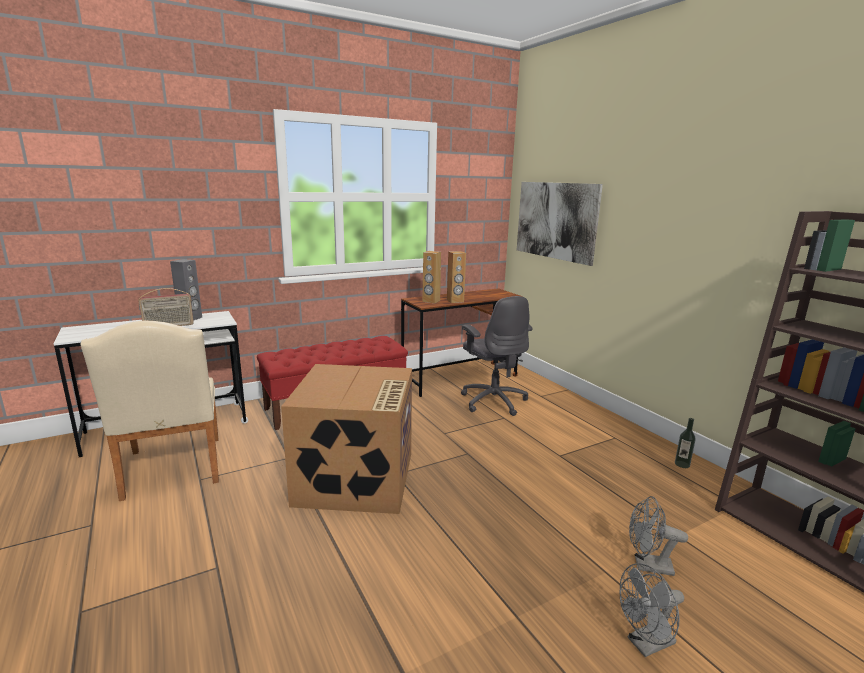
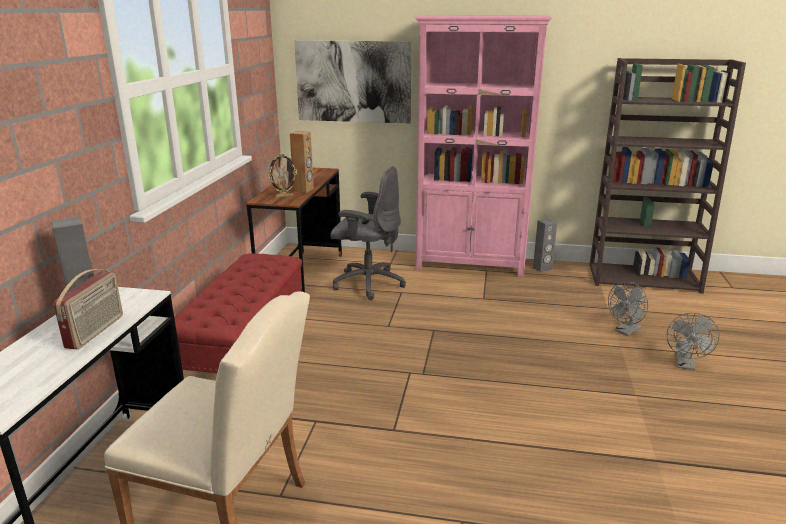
camera: 50 degrees left, 5 degrees up
cardboard box [281,364,412,514] -> none
brown speaker [422,251,441,303] -> picture frame [268,153,297,198]
bottle [675,418,696,468] -> grey speaker [533,219,557,272]
none -> pink bookcase [415,15,552,277]

